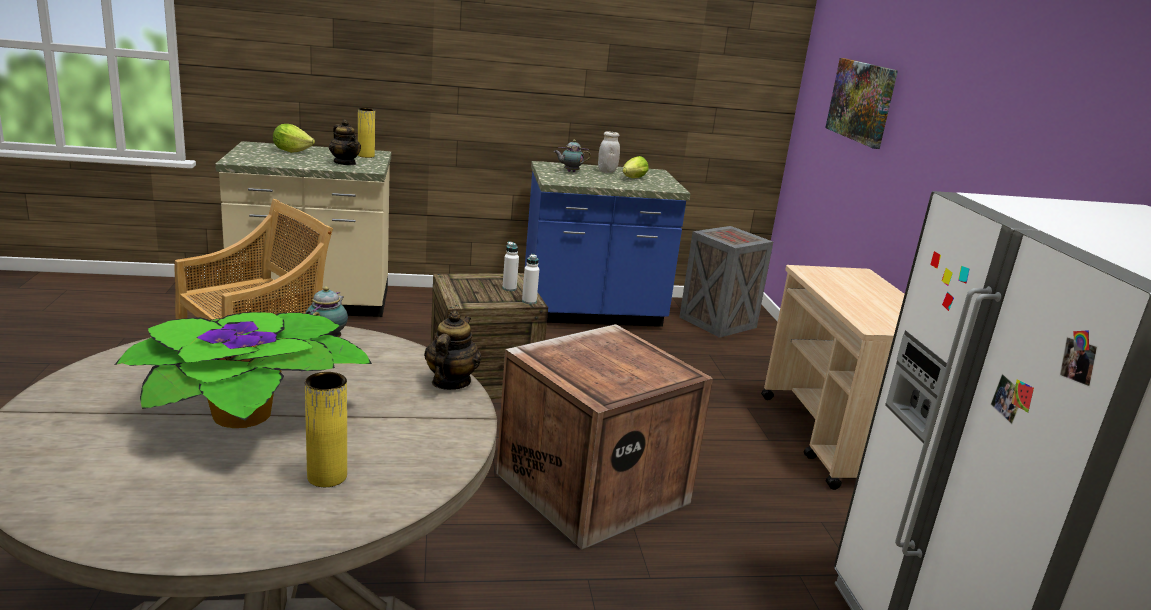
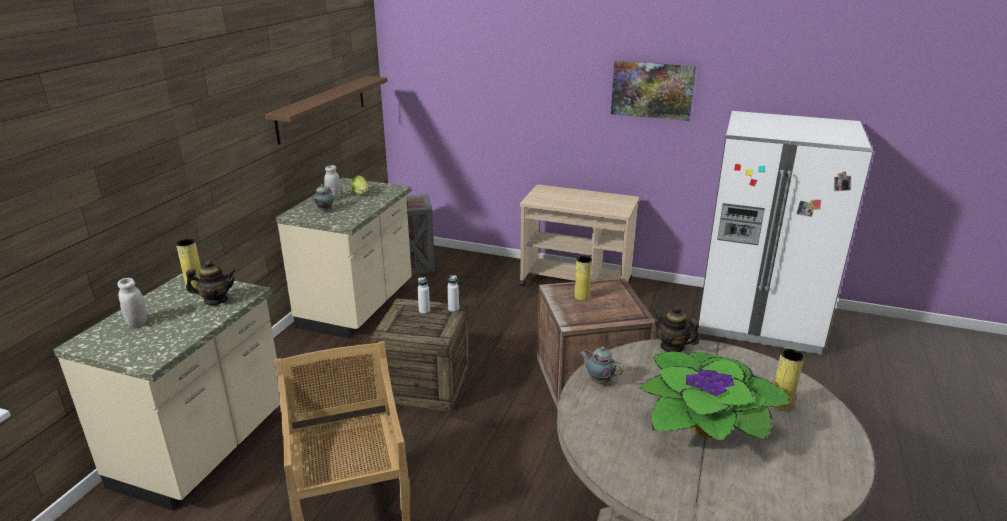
camera: 60 degrees left, 5 degrees up
lettuce [273,124,315,153] -> white jar [117,278,147,327]
blue counter [525,161,690,327] -> beige counter [276,178,412,339]
picture [825,58,898,149] -> picture moved to [611,61,696,121]
none -> brown shelf [265,76,387,145]
none -> yellow vase [575,256,592,301]

